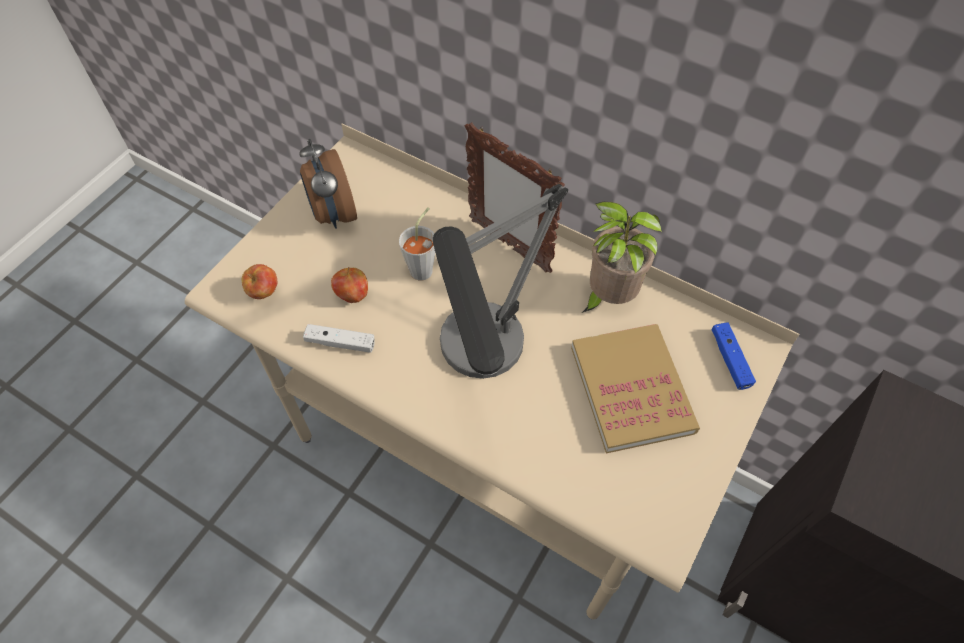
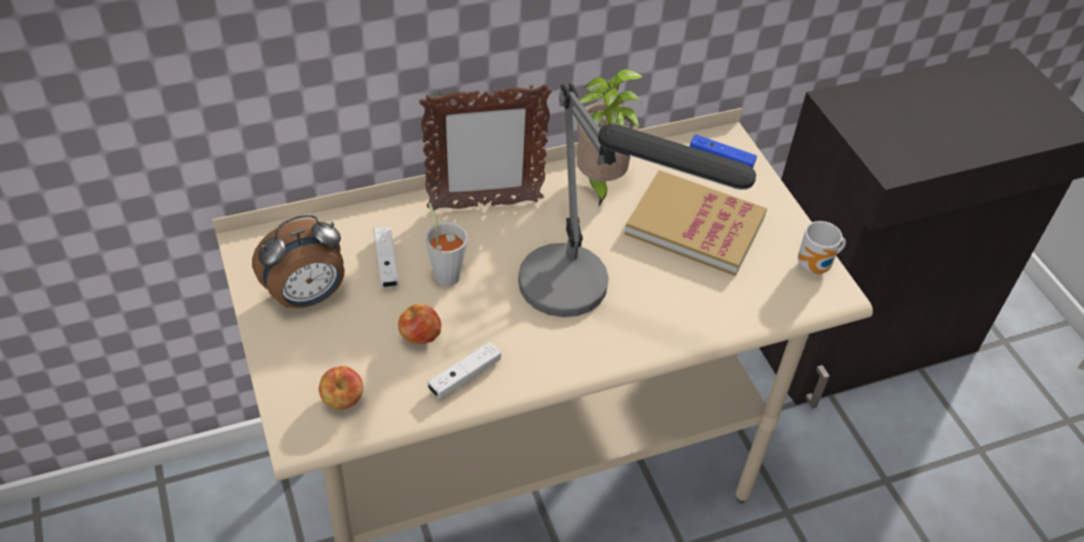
camera: 55 degrees left, 10 degrees down
alarm clock [299,139,357,229] -> alarm clock turned 45 degrees counterclockwise [252,214,345,308]
none -> white game controller [374,227,399,288]
none -> mug [798,221,846,274]

